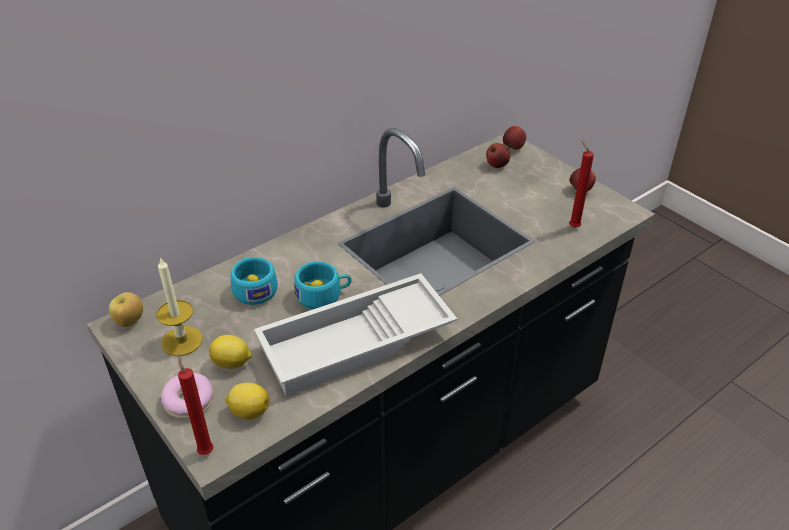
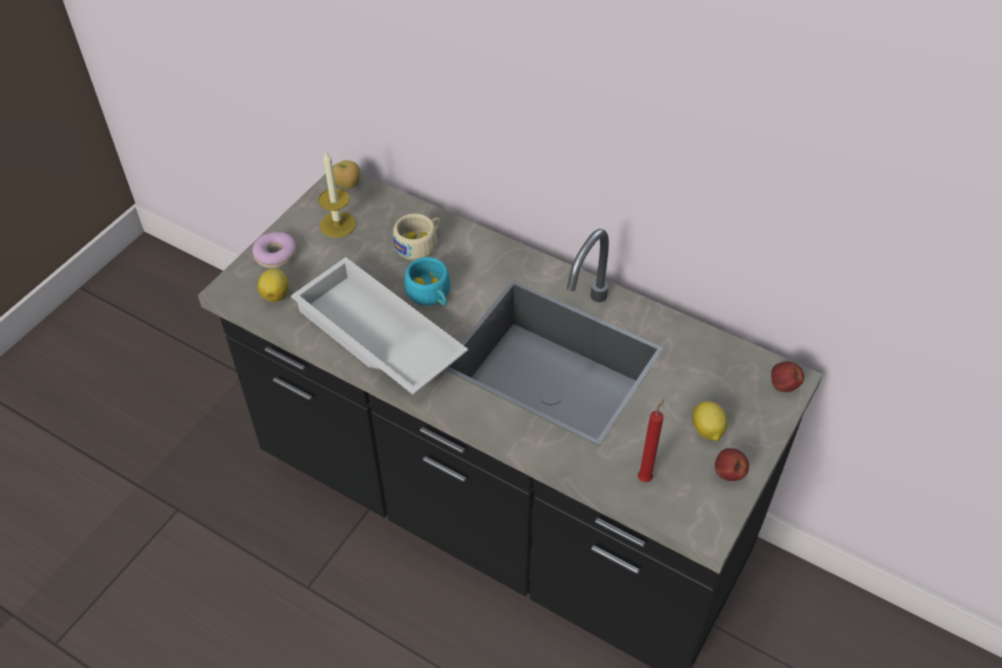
camera: 70 degrees right, 10 degrees up
red candle [178,353,213,455] -> none
lemon [209,335,252,369] -> lemon moved to [692,401,727,441]
turquoise cup [230,257,278,305] -> beige cup [393,214,441,260]
apple [486,143,510,168] -> none

